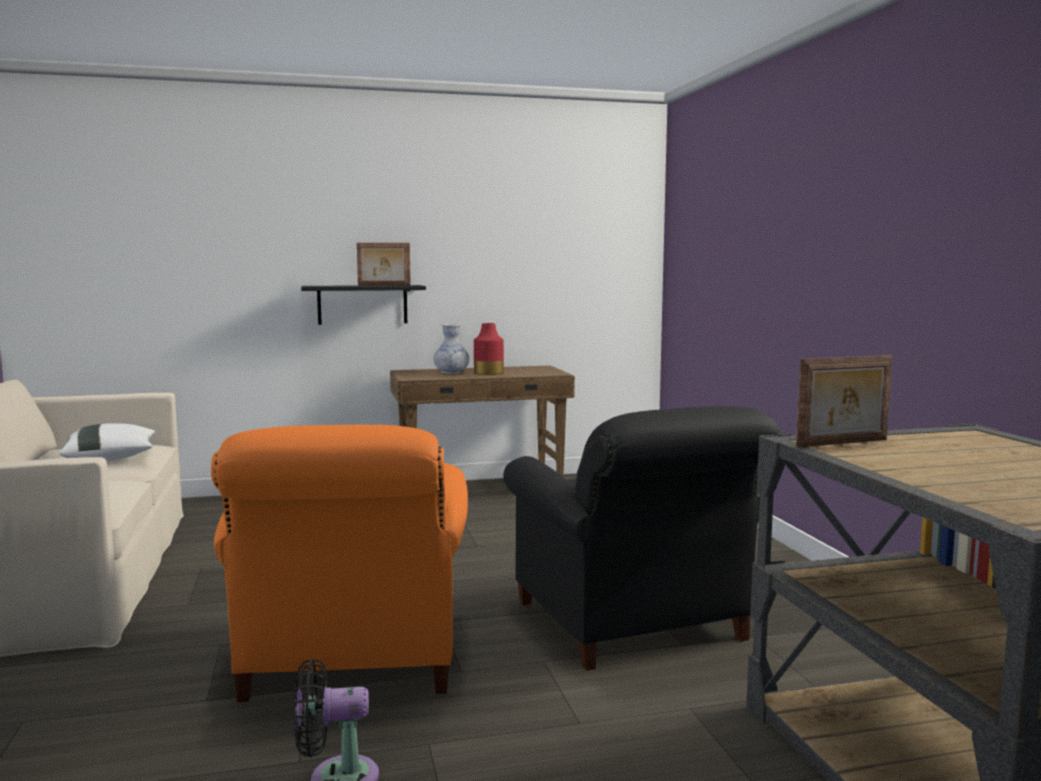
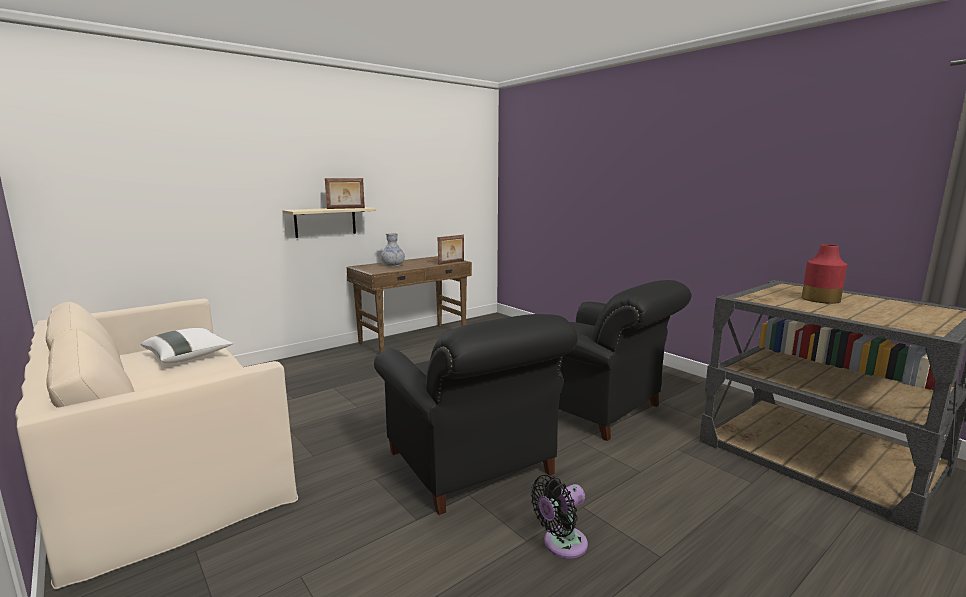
camera: 25 degrees left, 5 degrees up
orange armchair [211,425,468,702] -> black armchair [374,314,578,515]
black shelf [301,285,426,325] -> beige shelf [282,207,376,238]
red vase [474,323,504,375] -> red vase moved to [802,244,847,304]
picture frame [796,355,892,447] -> picture frame moved to [438,235,464,265]

